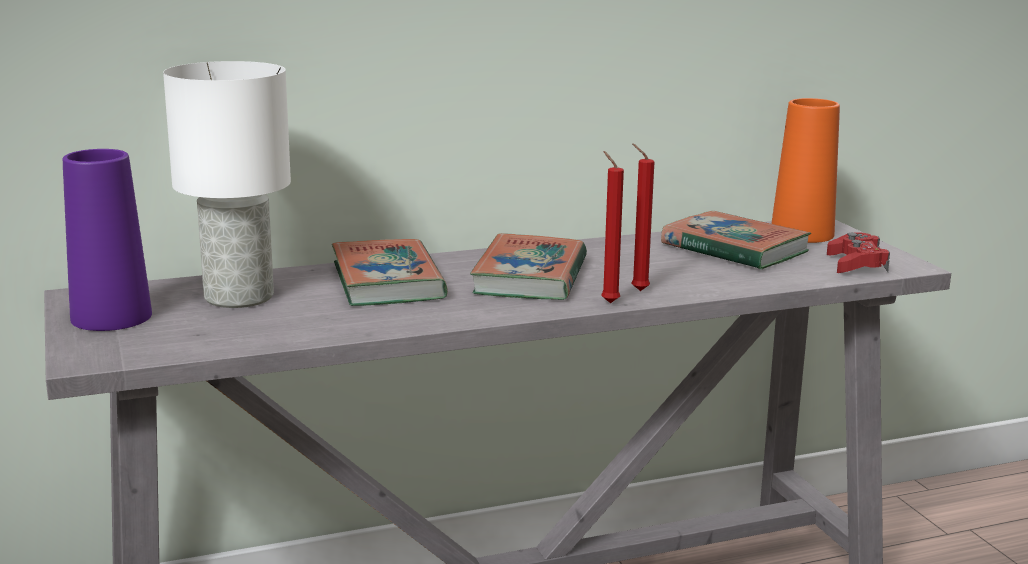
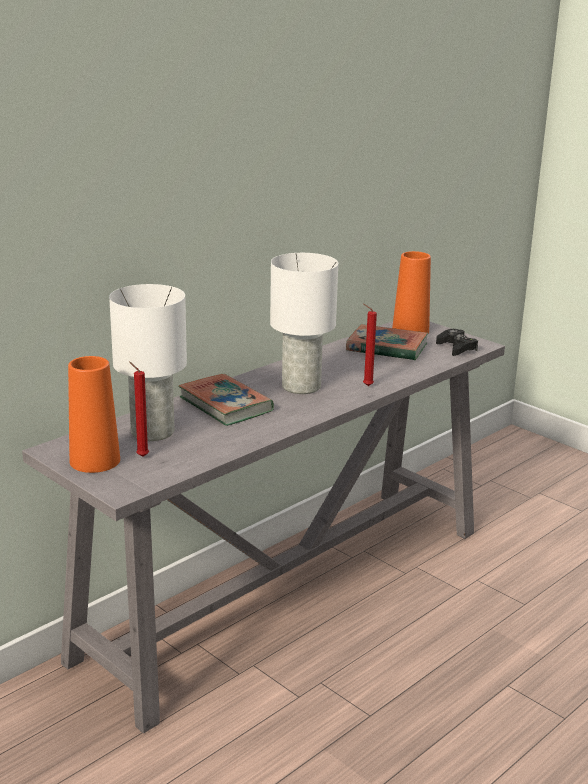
camera: 25 degrees left, 5 degrees up
purple vase [63,149,152,331] -> orange vase [68,356,120,473]
book [470,233,587,300] -> white table lamp [270,253,338,394]
red candle [601,151,624,303] -> red candle moved to [129,361,149,457]
red game controller [827,232,890,273] -> black game controller [436,329,478,356]

